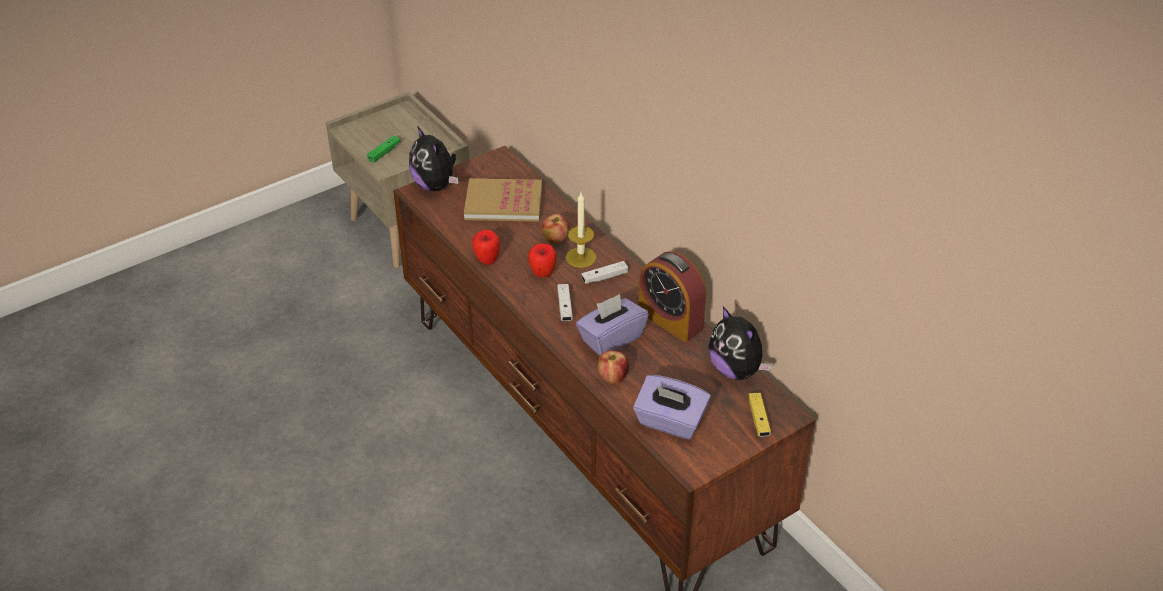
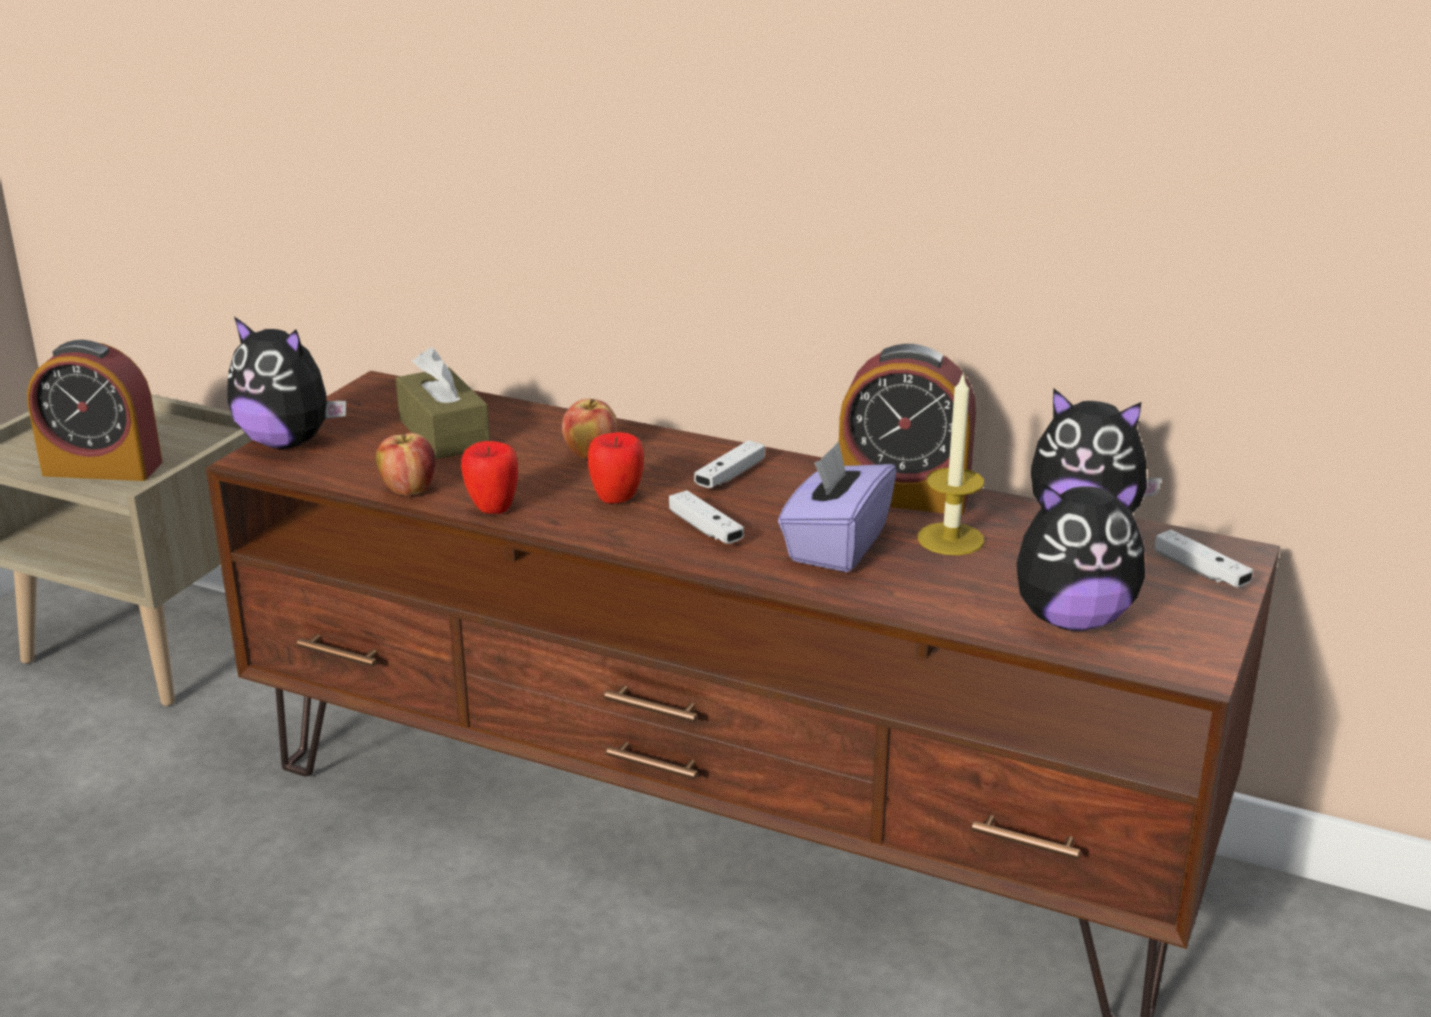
camera: 30 degrees left, 15 degrees down
green game controller [367,136,400,163] -> alarm clock [27,340,163,481]
book [464,178,542,222] -> brown tissue box [396,347,490,459]
candle [566,193,596,268] -> candle moved to [918,372,984,555]
apple [597,350,629,384] -> apple moved to [376,433,435,496]
purple tissue box [633,375,711,439] -> plush toy [1016,479,1145,631]
yellow game controller [748,393,771,437] -> white game controller [1155,529,1253,588]

